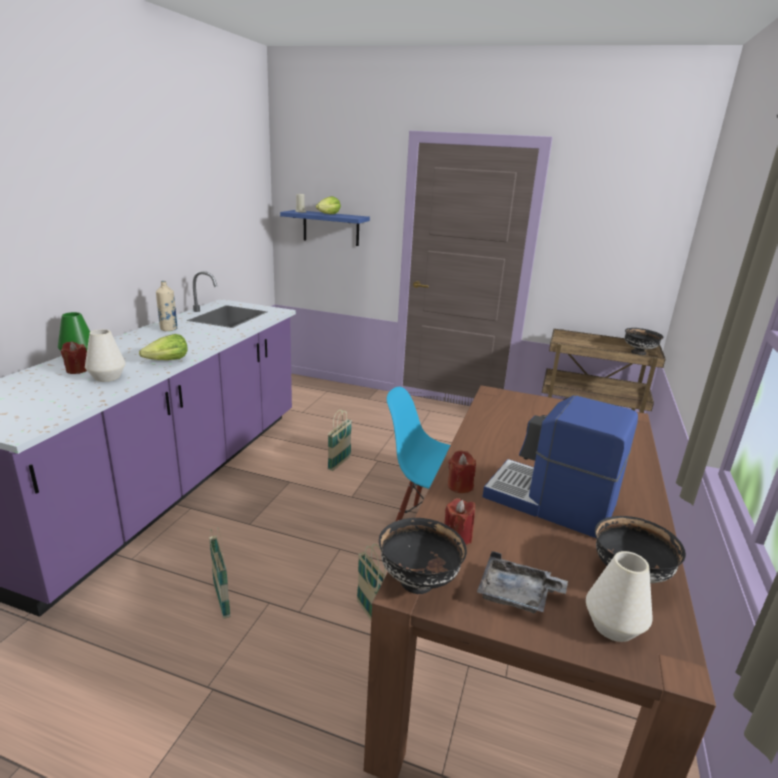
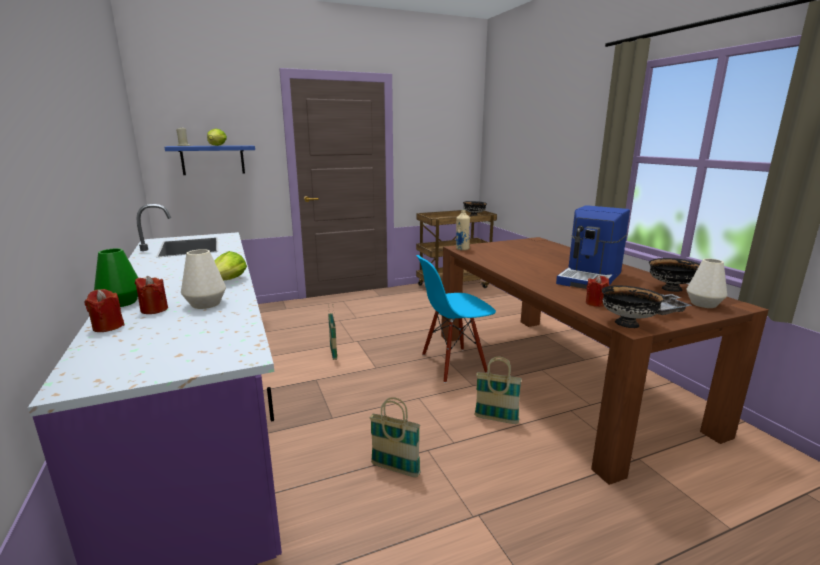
camera: 40 degrees left, 5 degrees down
beige bottle [156,281,178,331] -> beige bottle moved to [456,209,470,250]
red candle [448,450,476,493] -> red candle moved to [84,289,125,332]
coffee machine [483,395,638,538] -> coffee machine turned 45 degrees counterclockwise [556,205,630,289]

